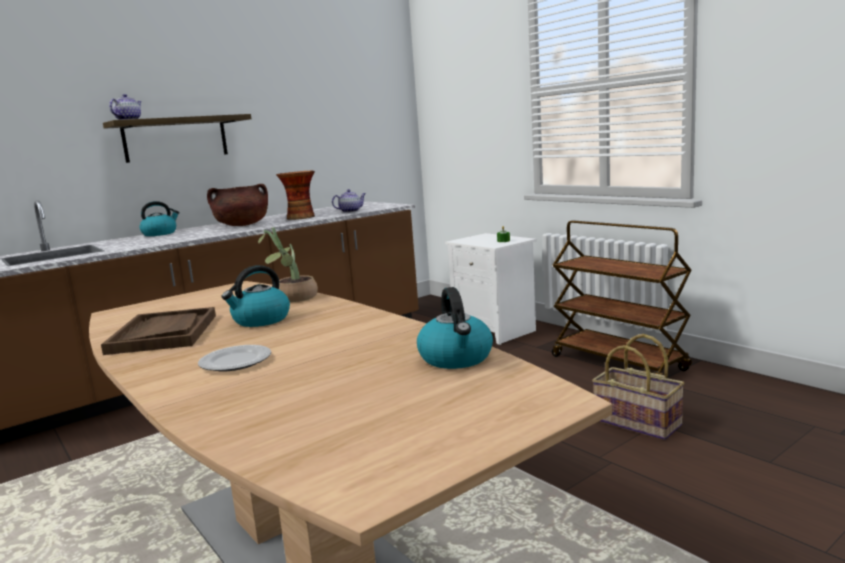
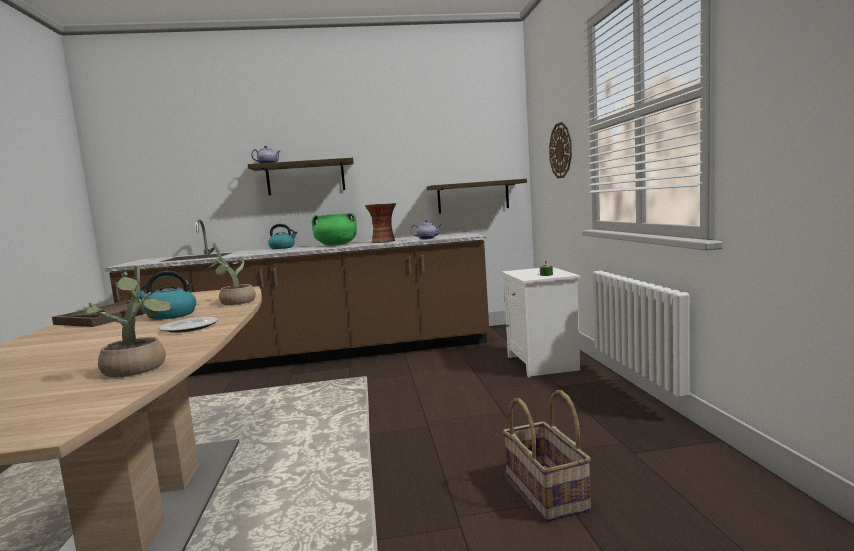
camera: 30 degrees right, 5 degrees down
plate [198,345,271,371] -> plate moved to [159,317,218,333]
brown cooking pot [207,184,268,226] -> green cooking pot [312,213,357,246]
kettle [417,287,493,369] -> potted plant [86,265,172,377]
brown cart [552,220,692,375] -> none
none -> shelf [427,179,527,214]
none -> wall clock [549,122,572,179]

